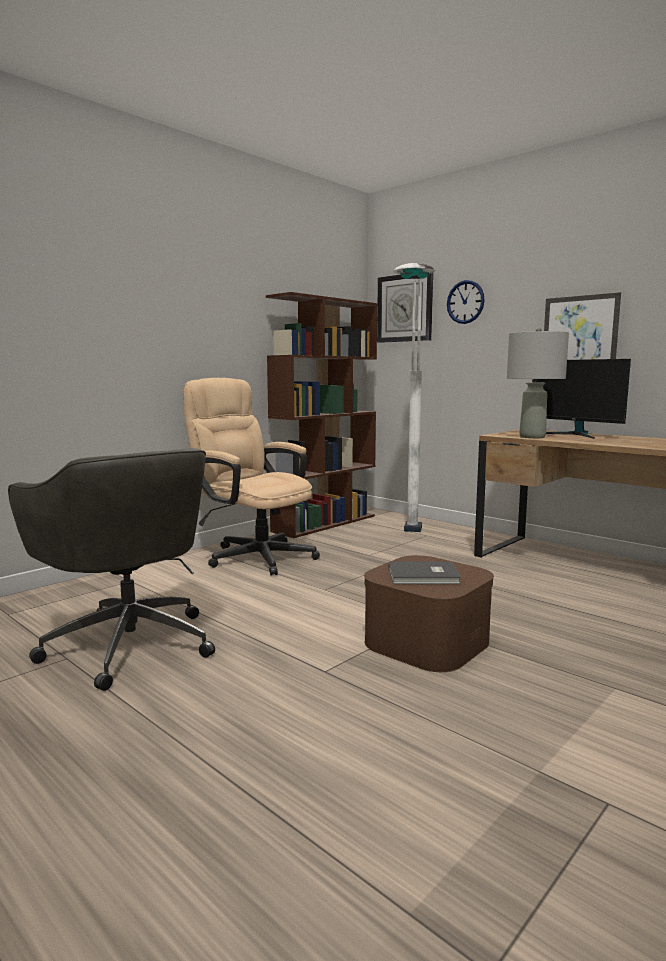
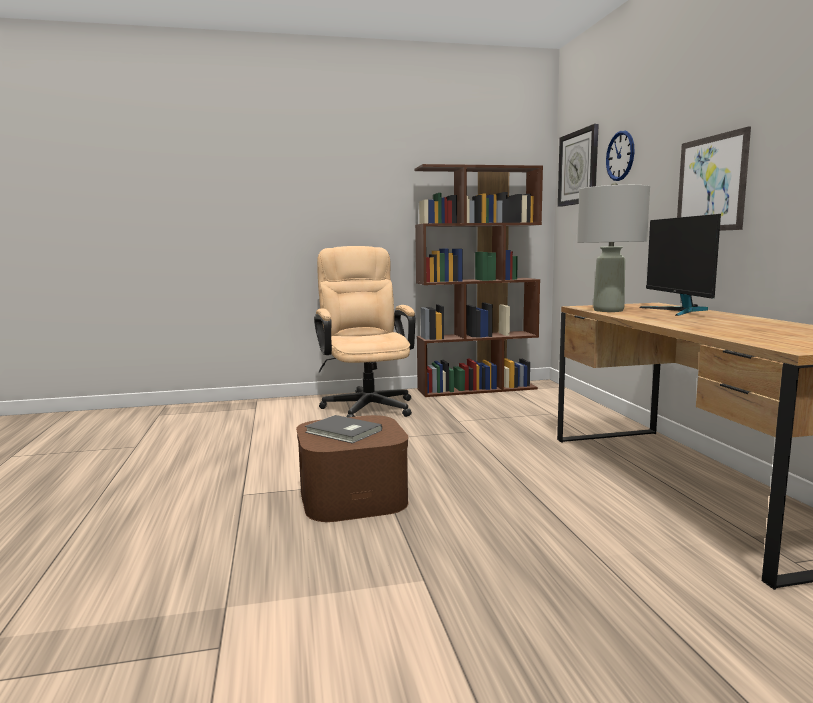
camera: 35 degrees right, 0 degrees up
grey office chair [8,448,215,691] -> none
white floor lamp [393,263,435,532] -> none

